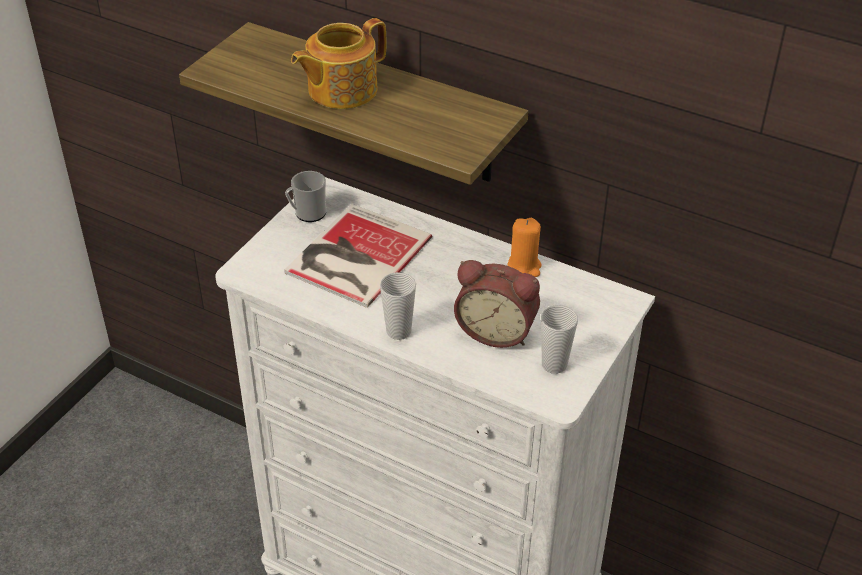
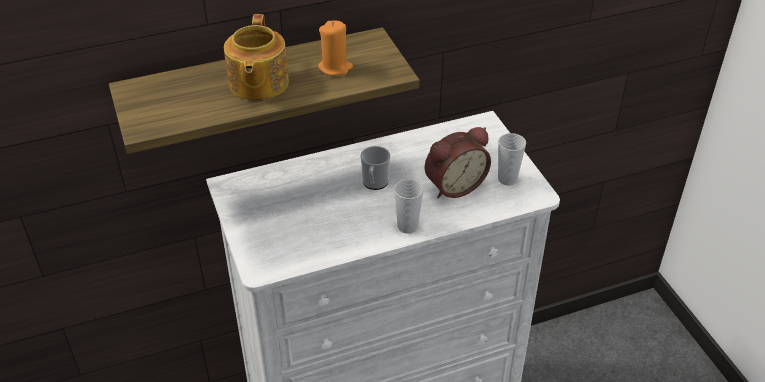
camera: 50 degrees left, 0 degrees up
book [284,204,432,308] -> none
mug [285,171,326,222] -> mug moved to [361,146,390,190]
orange candle [507,218,541,277] -> orange candle moved to [318,21,353,76]

